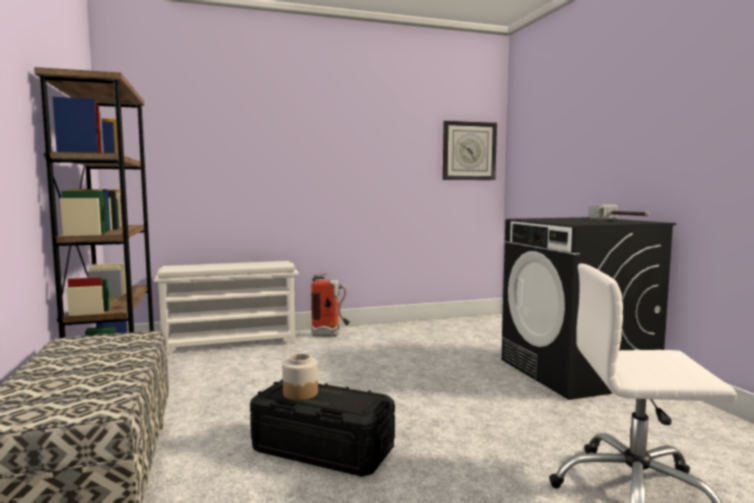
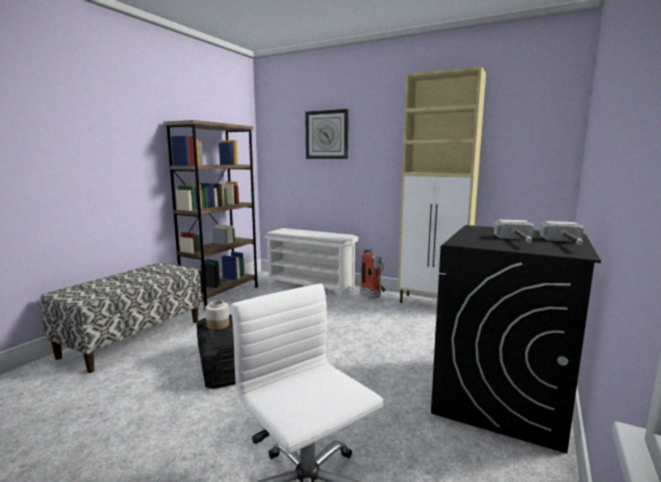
camera: 45 degrees right, 5 degrees up
wall clock [443,121,497,180] -> wall clock moved to [305,109,349,159]
none -> beige cabinet [398,66,486,303]
none -> hammer [493,220,534,243]

